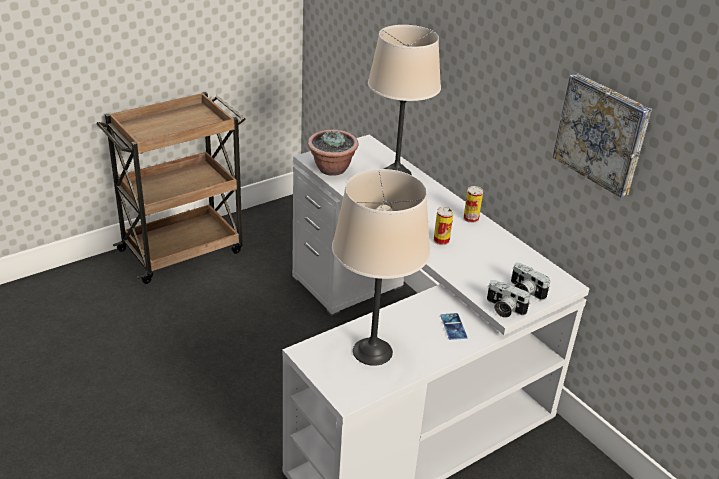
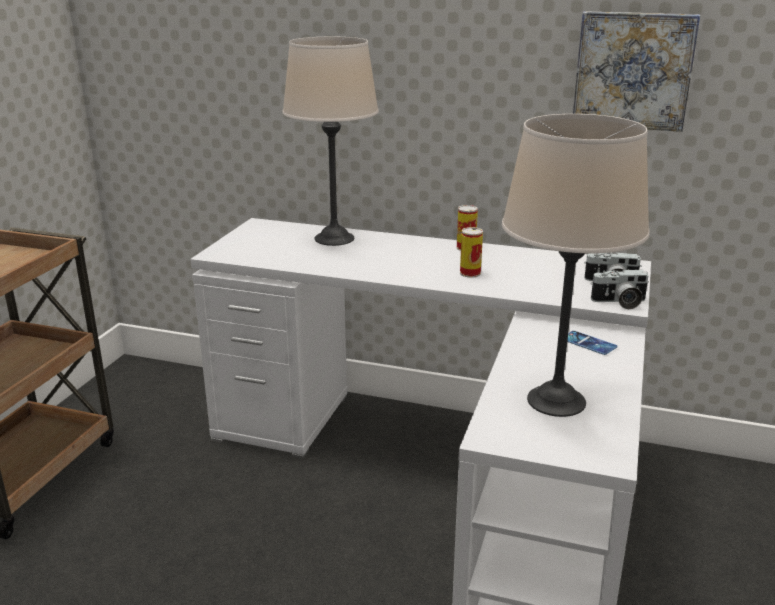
camera: 35 degrees left, 10 degrees down
potted plant [308,130,359,176] -> none

